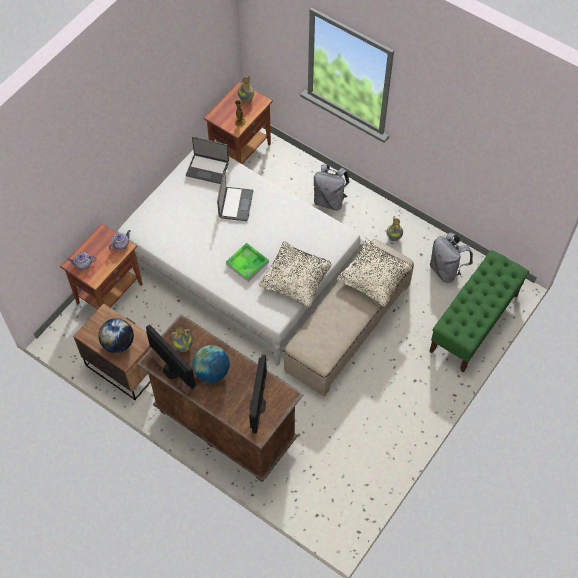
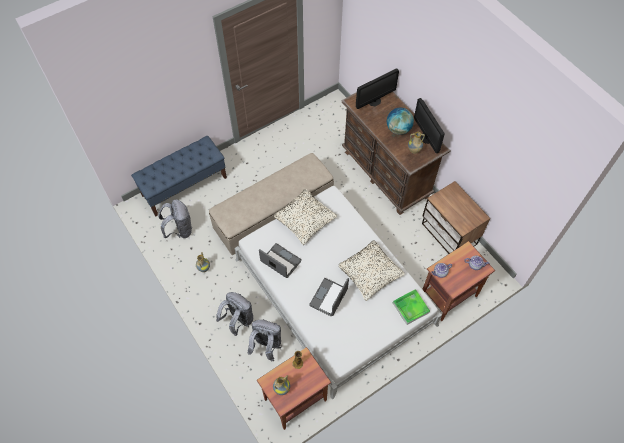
camera: 160 degrees left, 0 degrees up
globe [99,318,134,353] -> none
laptop [186,137,229,184] -> laptop moved to [259,243,301,278]
tray [226,242,269,282] -> tray moved to [393,289,430,325]
monitor [249,354,267,434] -> monitor turned 150 degrees counterclockwise [356,69,399,109]
beige pillow [337,240,412,307] -> beige pillow moved to [339,241,405,301]
green bench [429,250,529,373] -> blue bench [131,136,227,217]
none -> grey backpack [248,319,281,361]

